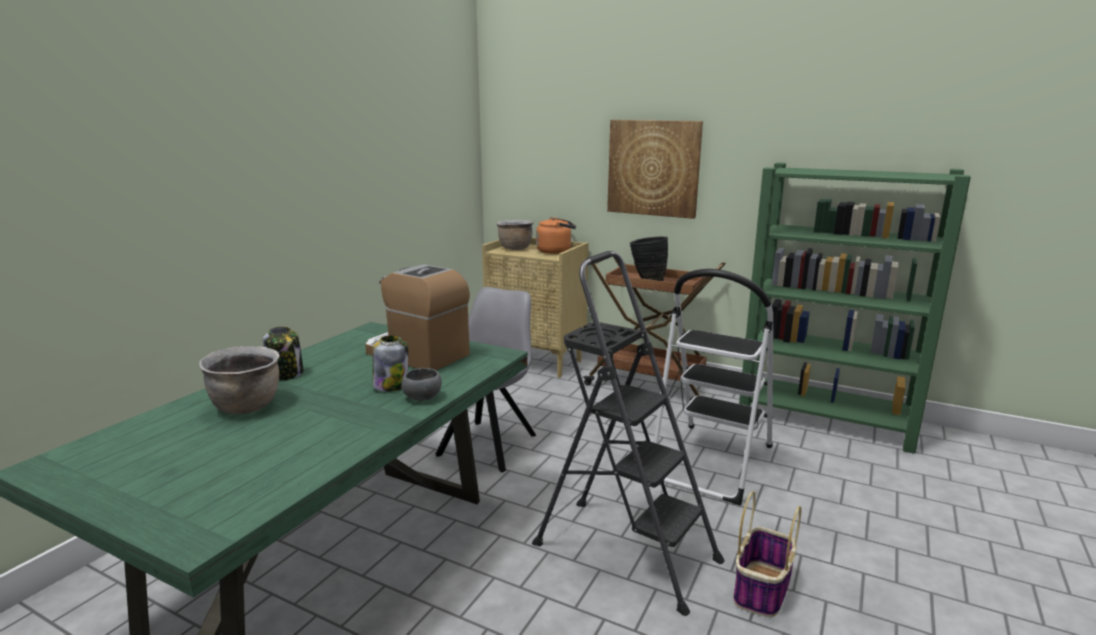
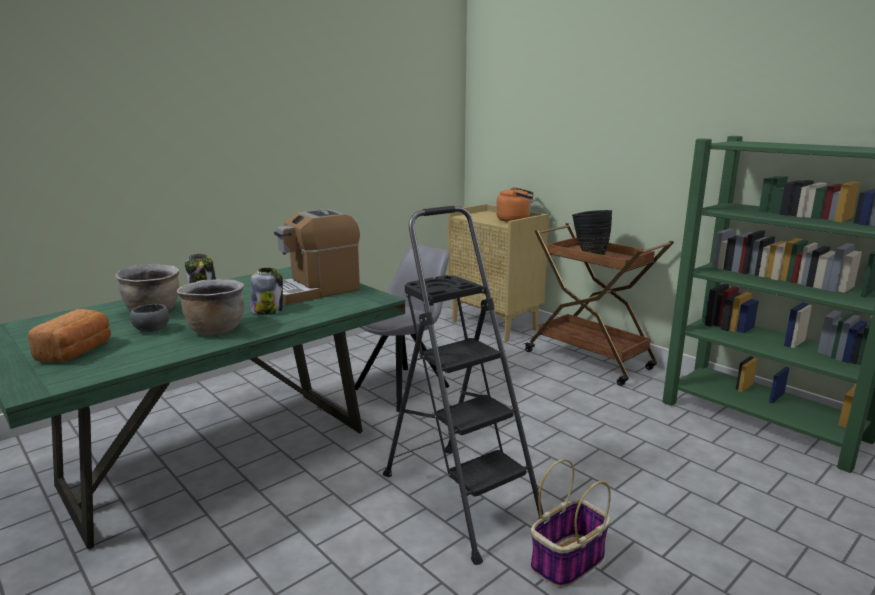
camera: 20 degrees right, 0 degrees up
coffee machine [365,264,470,370] -> coffee machine turned 90 degrees counterclockwise [274,209,360,304]
grey bowl [401,368,442,401] -> grey bowl moved to [130,304,169,332]
brown cooking pot [497,220,533,250] -> brown cooking pot moved to [176,279,244,335]
picture [607,120,703,219] -> none
step ladder [654,269,773,505] -> none
none -> bread [28,309,111,362]

